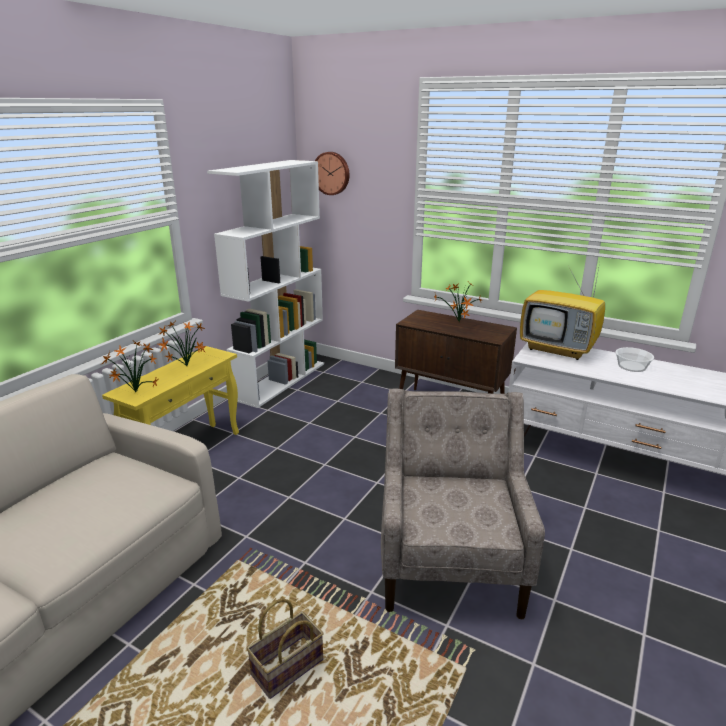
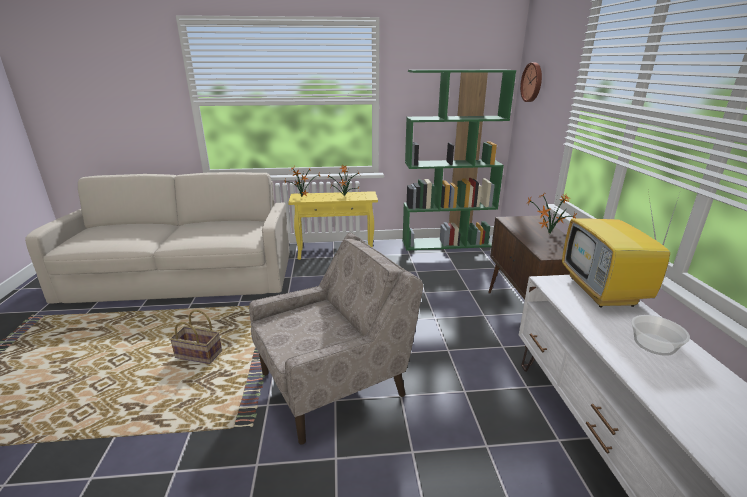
camera: 55 degrees right, 0 degrees up
white bookcase [207,160,324,408] -> green bookcase [402,70,516,251]

